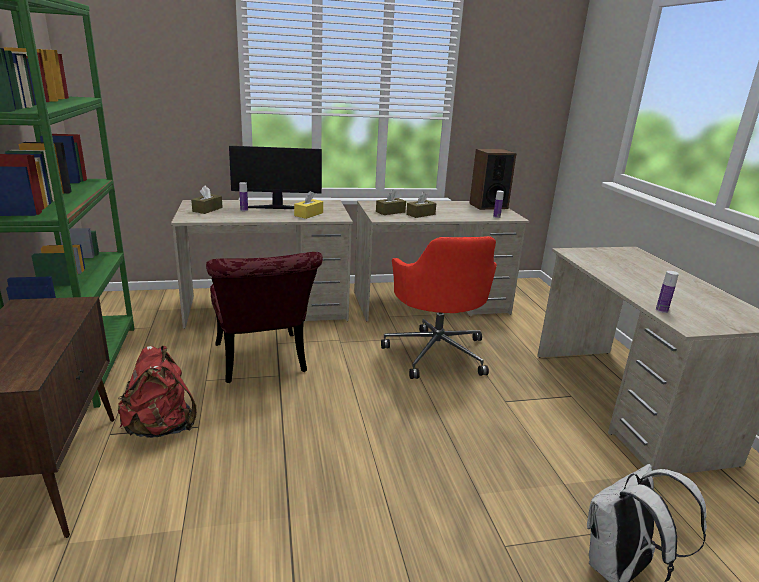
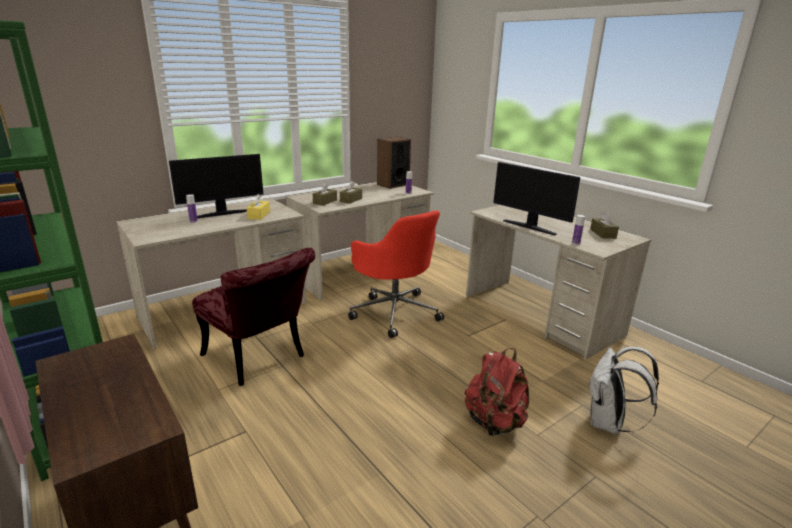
camera: 25 degrees left, 0 degrees up
red backpack [118,346,197,438] -> red backpack moved to [465,348,529,436]
brown tissue box [191,185,223,214] -> brown tissue box moved to [590,211,619,239]
none -> monitor [493,162,580,235]

